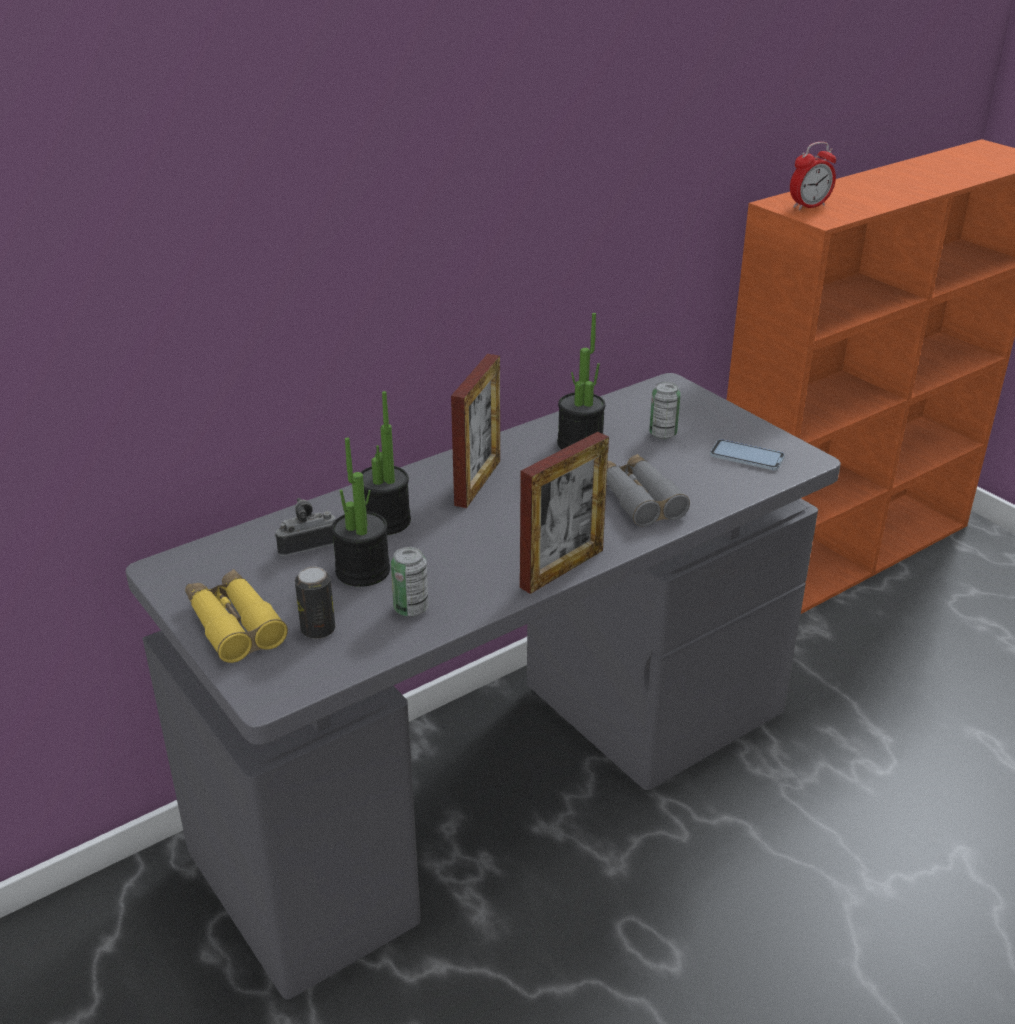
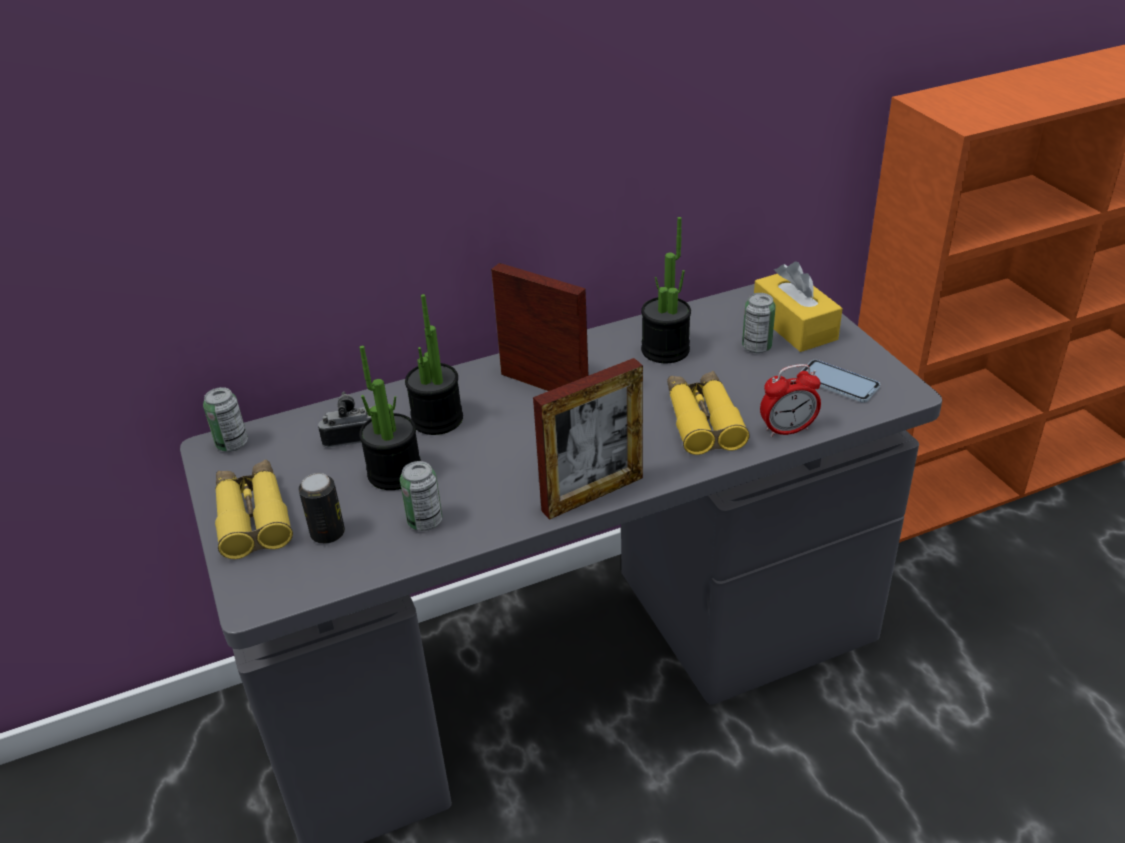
camera: 15 degrees right, 5 degrees up
picture frame [451,354,500,508] -> picture frame turned 90 degrees counterclockwise [491,263,589,391]
grey binoculars [607,454,690,527] -> yellow binoculars [667,371,750,455]
alarm clock [790,142,836,210] -> alarm clock moved to [760,364,821,437]
none -> can [203,387,248,452]
none -> yellow tissue box [754,261,843,352]

